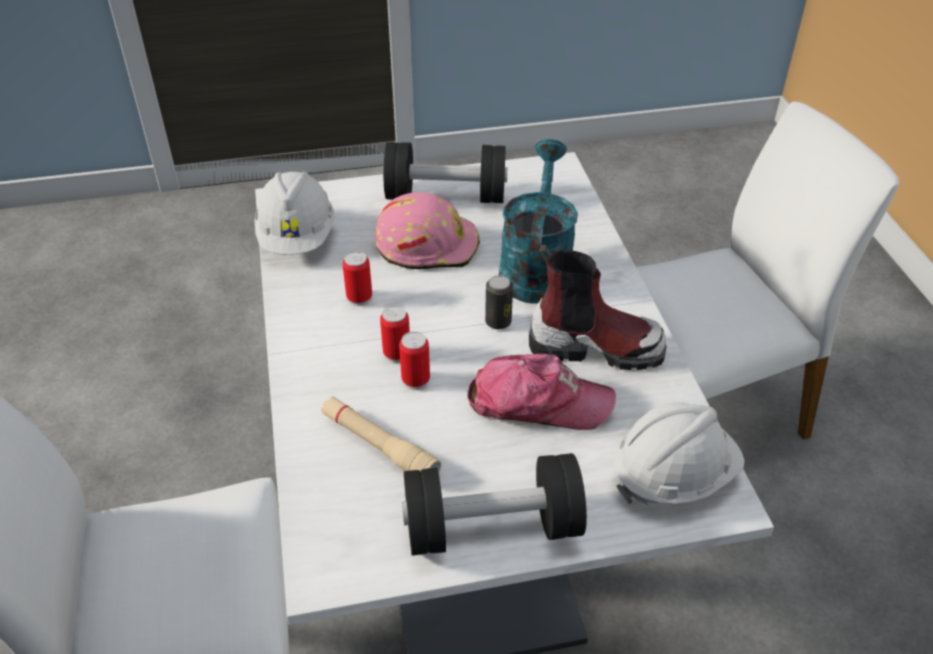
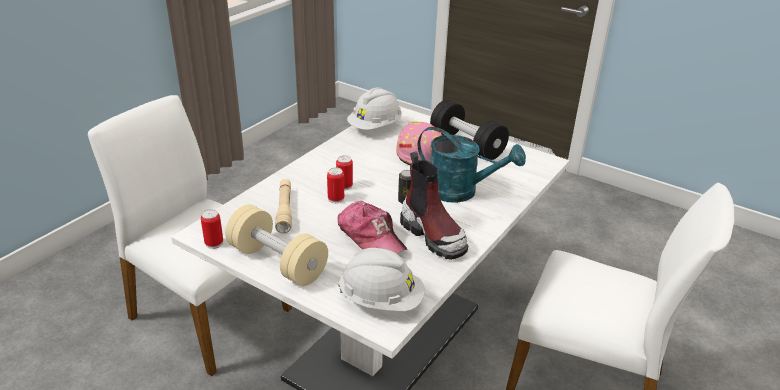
camera: 45 degrees right, 10 degrees down
can [343,251,372,306] -> can moved to [201,209,223,249]
black dumbbell [402,453,587,556] -> beige dumbbell [225,204,328,286]
turquoise watering can [499,139,578,304] -> turquoise watering can turned 60 degrees clockwise [418,127,526,203]

